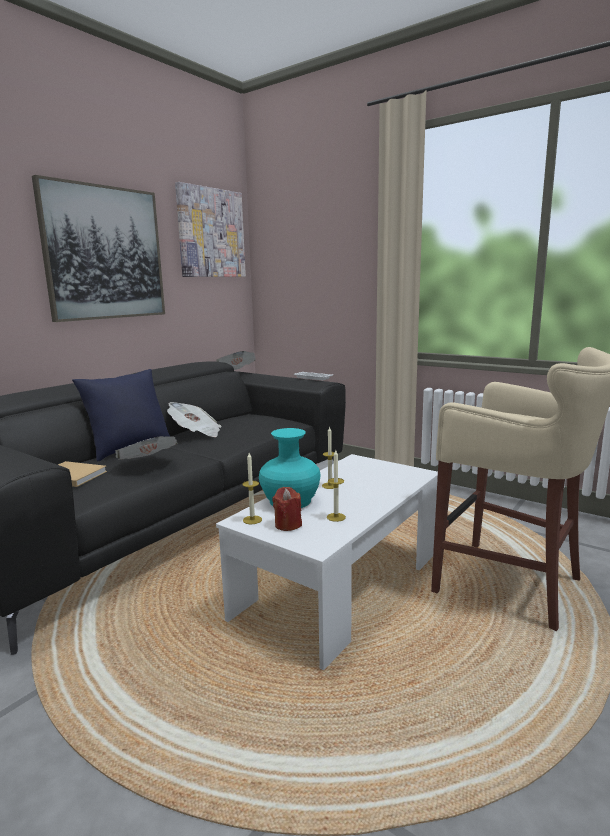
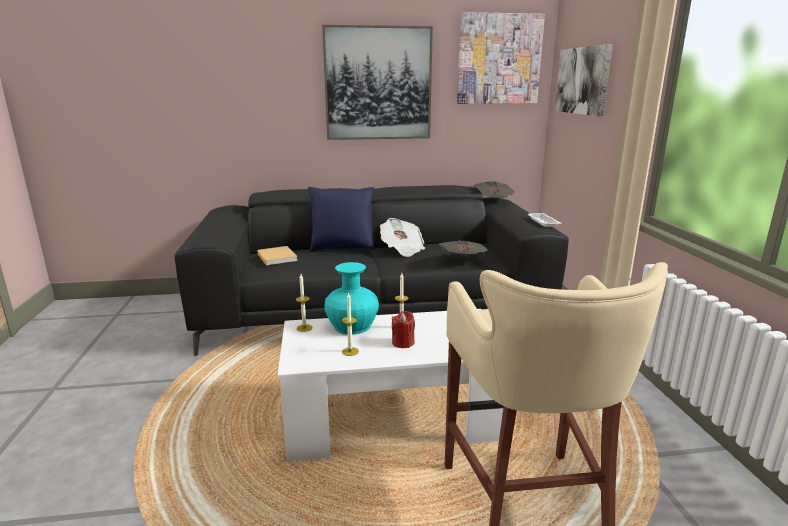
camera: 45 degrees right, 5 degrees up
newspaper [115,436,177,460] -> newspaper moved to [438,241,488,254]
red candle [273,487,302,531] -> red candle moved to [392,311,415,348]
none -> picture [555,44,613,116]

